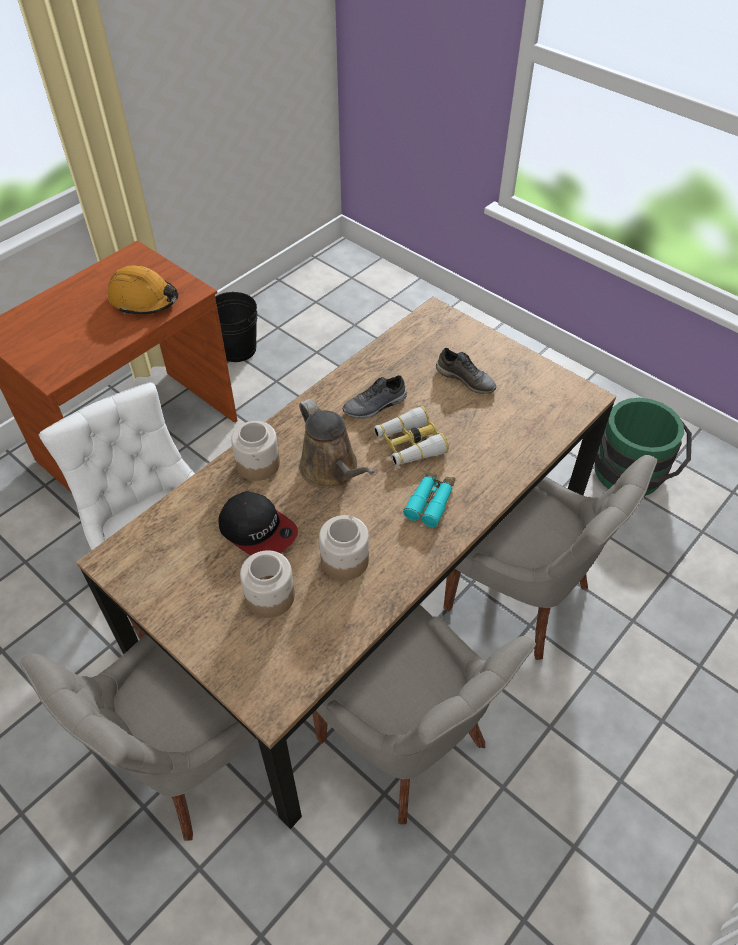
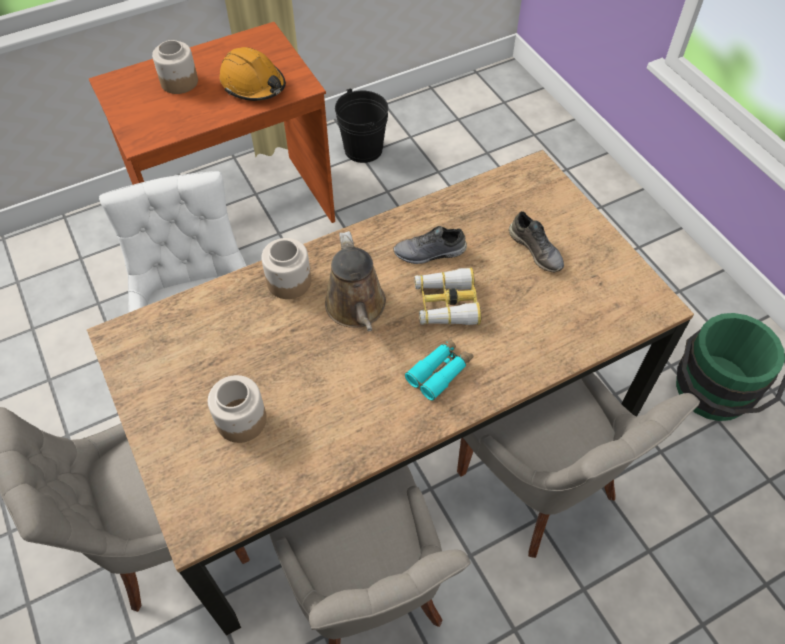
camera: 20 degrees right, 5 degrees up
cap [218,491,298,555] -> none
jar [319,515,369,581] -> jar moved to [152,40,198,94]

